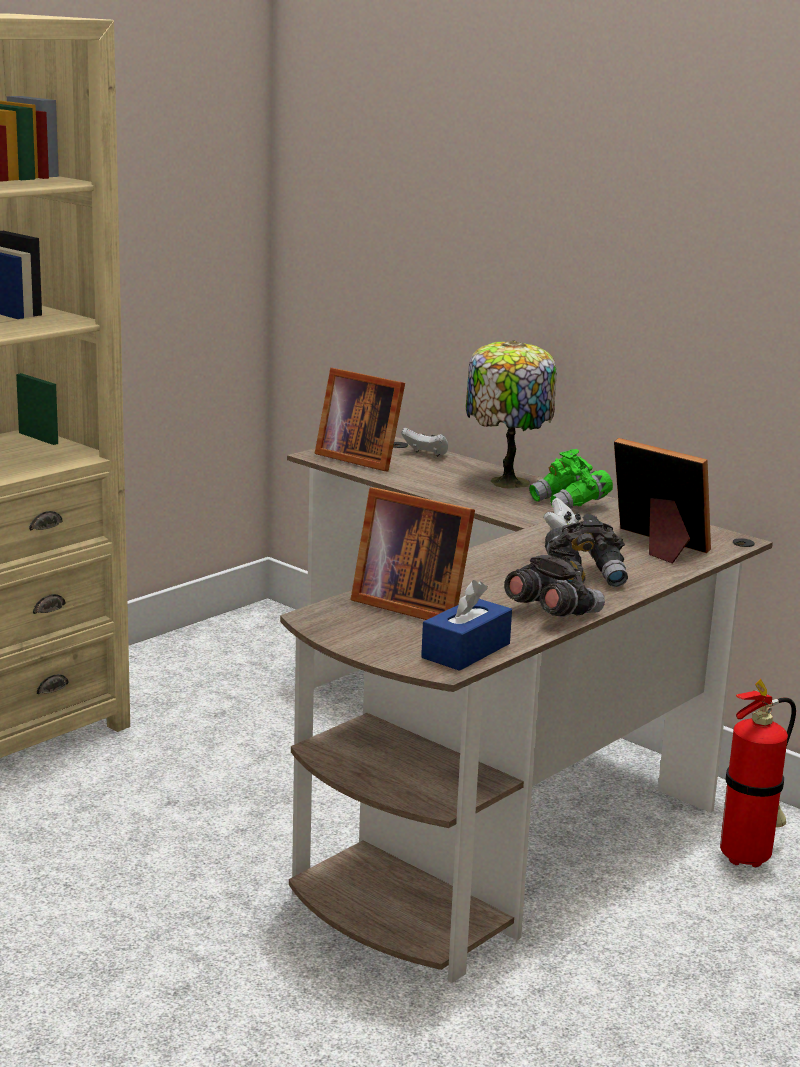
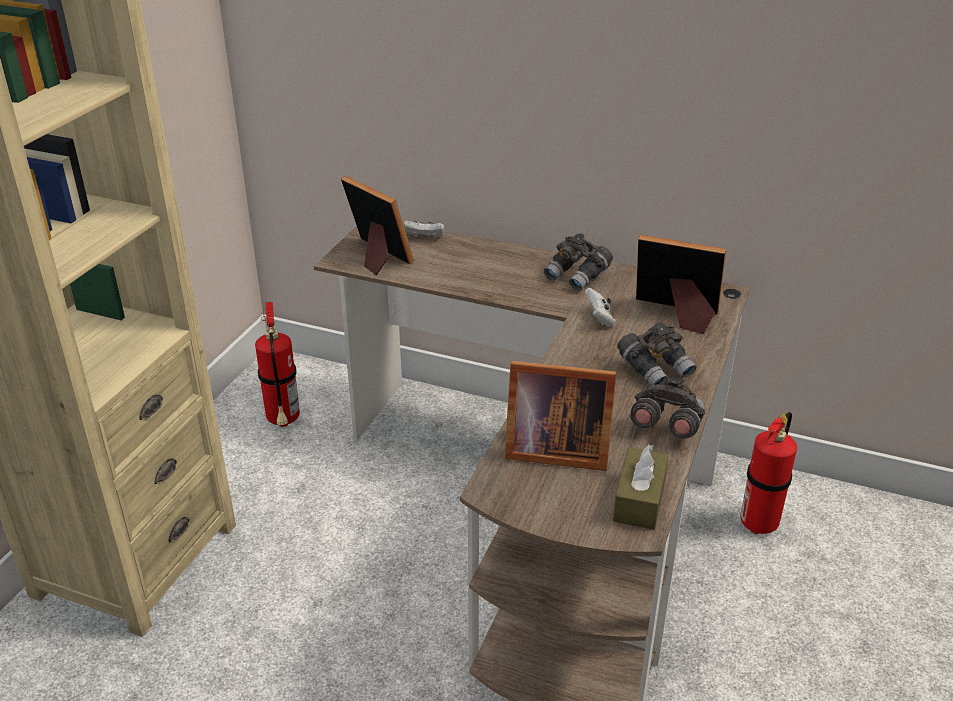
camera: 20 degrees left, 15 degrees up
picture frame [315,368,405,471] -> picture frame turned 150 degrees counterclockwise [341,176,414,275]
blue tissue box [421,580,512,671] -> brown tissue box [613,444,669,530]
table lamp [466,340,557,488] -> none
green binoculars [529,449,613,509] -> grey binoculars [544,233,613,291]
none -> fire extinguisher [255,302,300,427]

